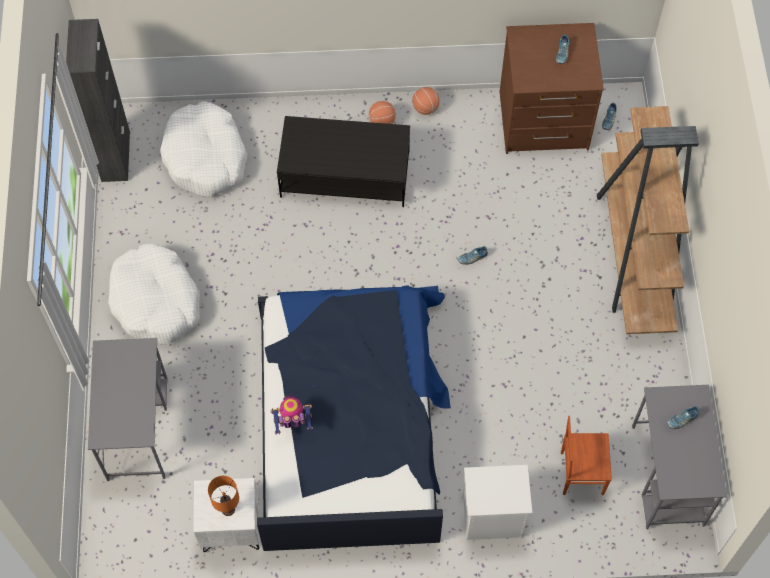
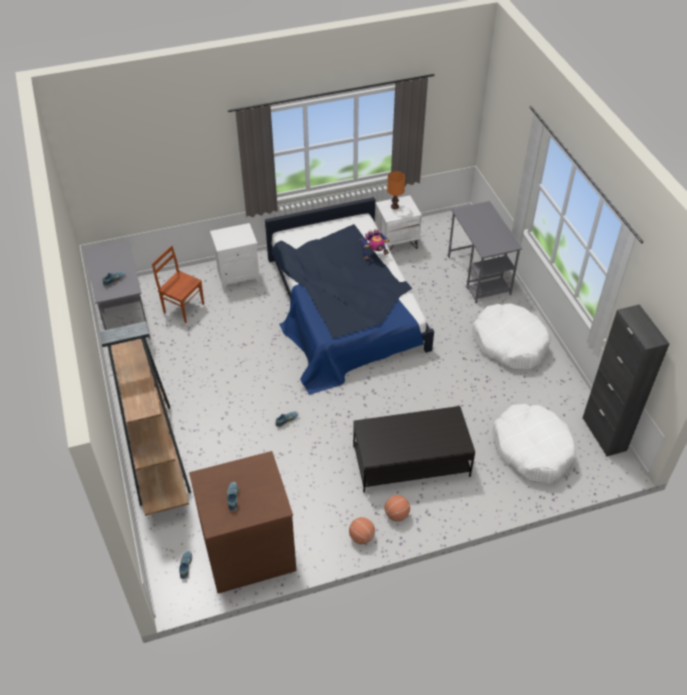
camera: 165 degrees right, 15 degrees down
brown chair [561,416,612,495] -> brown chair turned 135 degrees counterclockwise [152,245,204,323]

